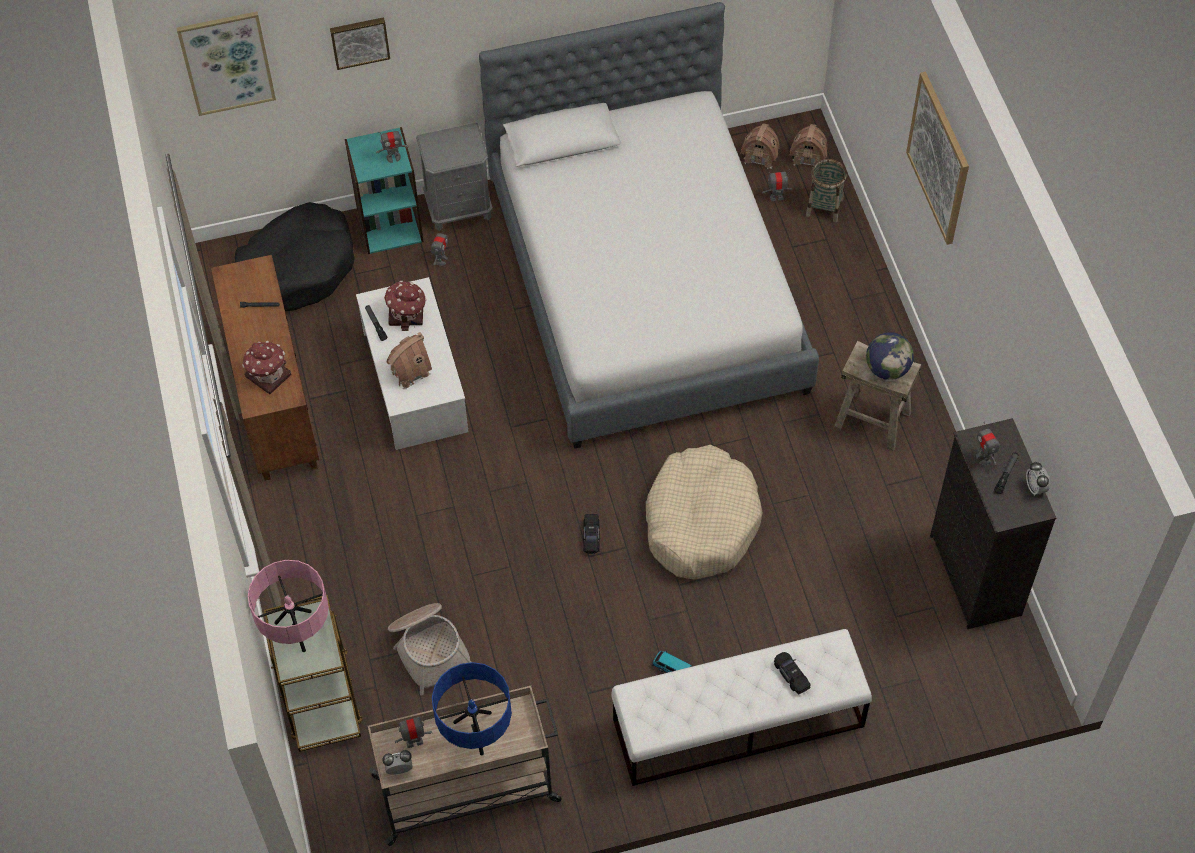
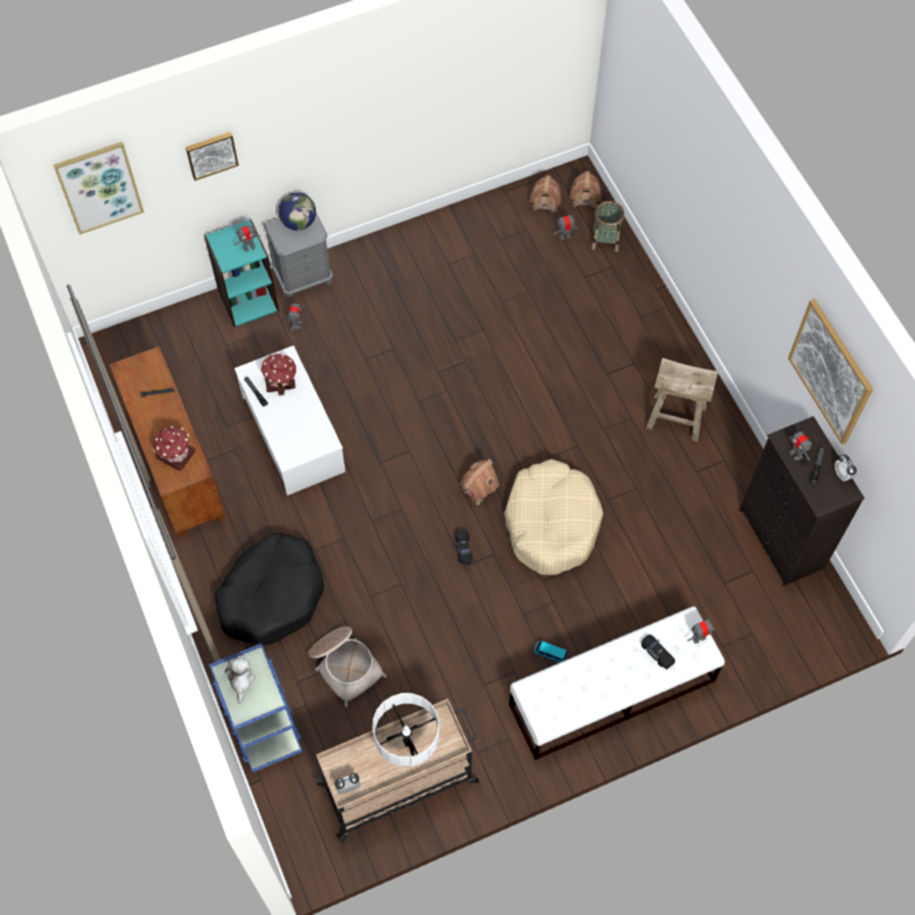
camera: 10 degrees left, 5 degrees up
black dog bed [235,202,355,311] -> black dog bed moved to [215,533,324,645]
pink table lamp [248,560,329,652] -> plush toy [224,655,255,704]
brown cart [264,595,362,752] -> blue cart [209,644,303,773]
toy house [386,332,432,389] -> toy house moved to [460,459,499,505]
toy robot [395,716,432,748] -> toy robot moved to [687,619,715,644]
blue table lamp [432,662,512,756] -> white table lamp [372,693,440,766]
bed [479,2,819,449] -> none
globe [866,332,914,380] -> globe moved to [278,192,316,231]
picture [906,72,969,245] -> picture moved to [788,299,873,445]

